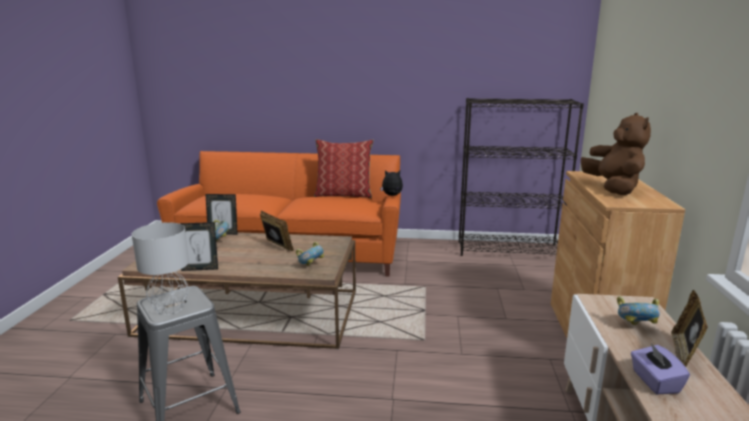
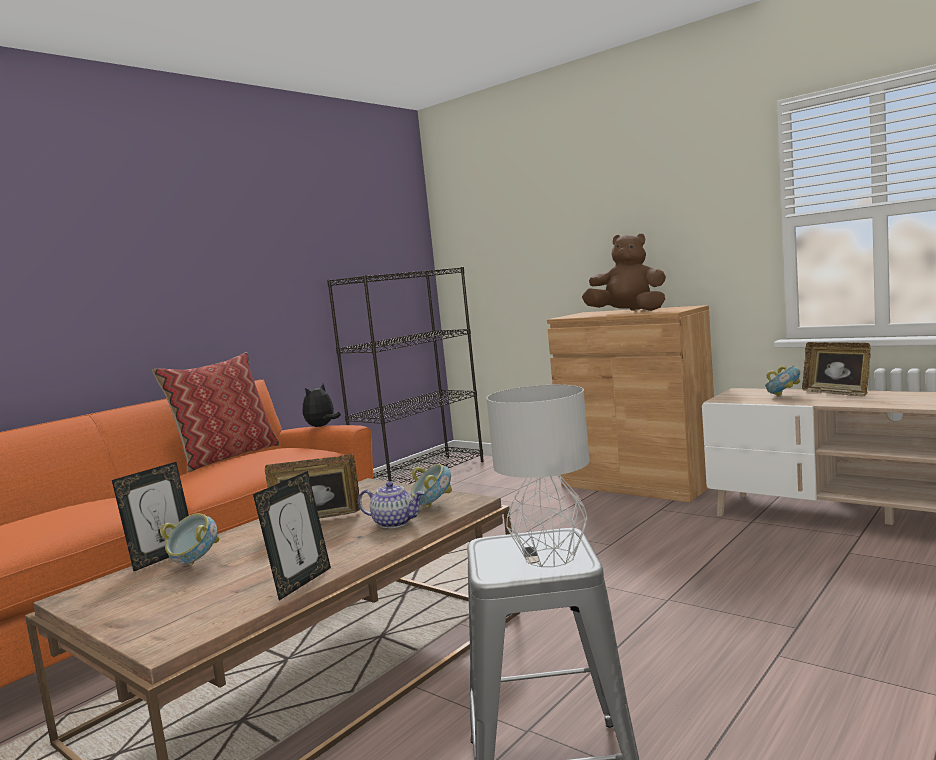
camera: 55 degrees left, 10 degrees down
purple tissue box [631,343,690,394] -> none
none -> teapot [358,482,424,528]

